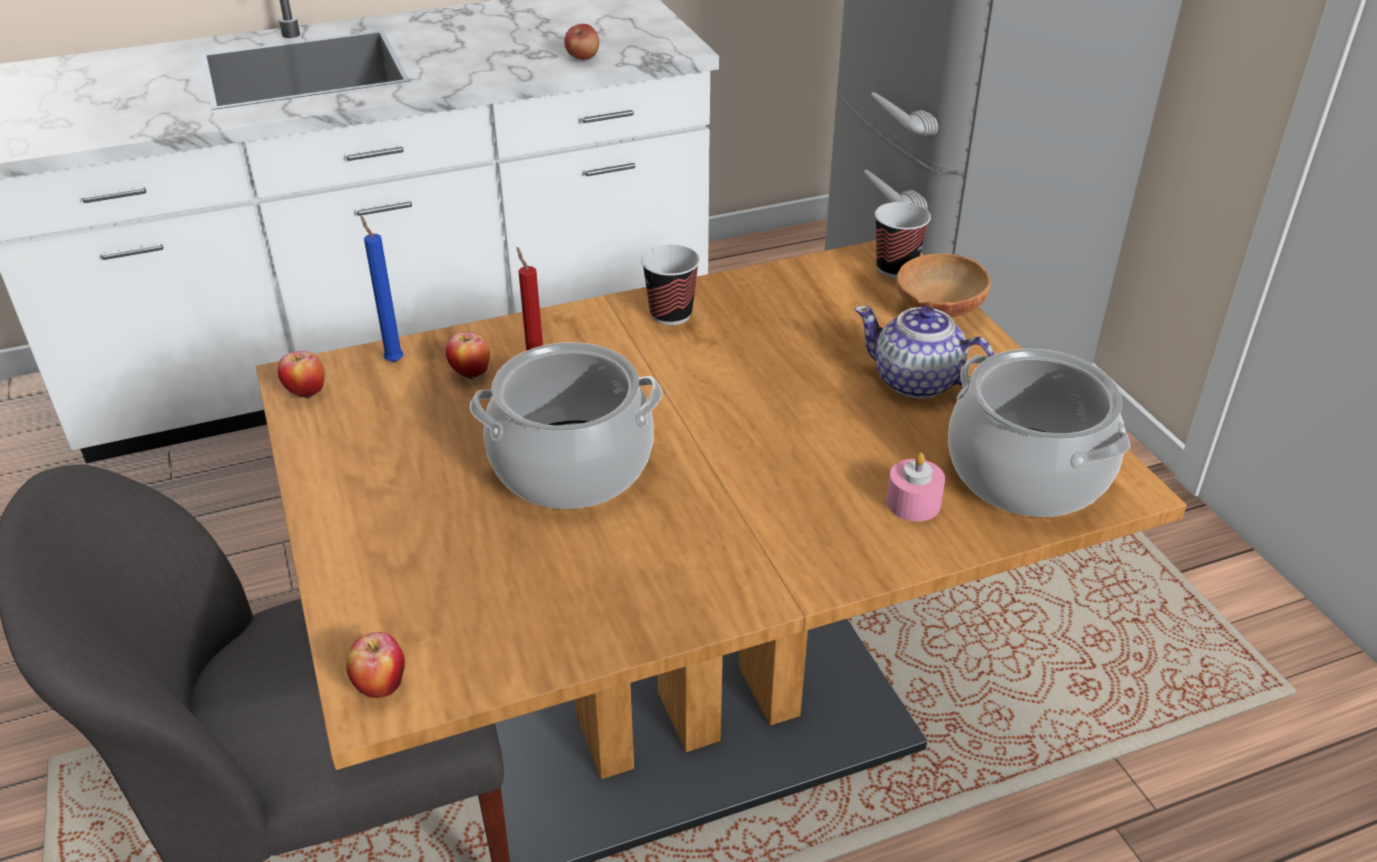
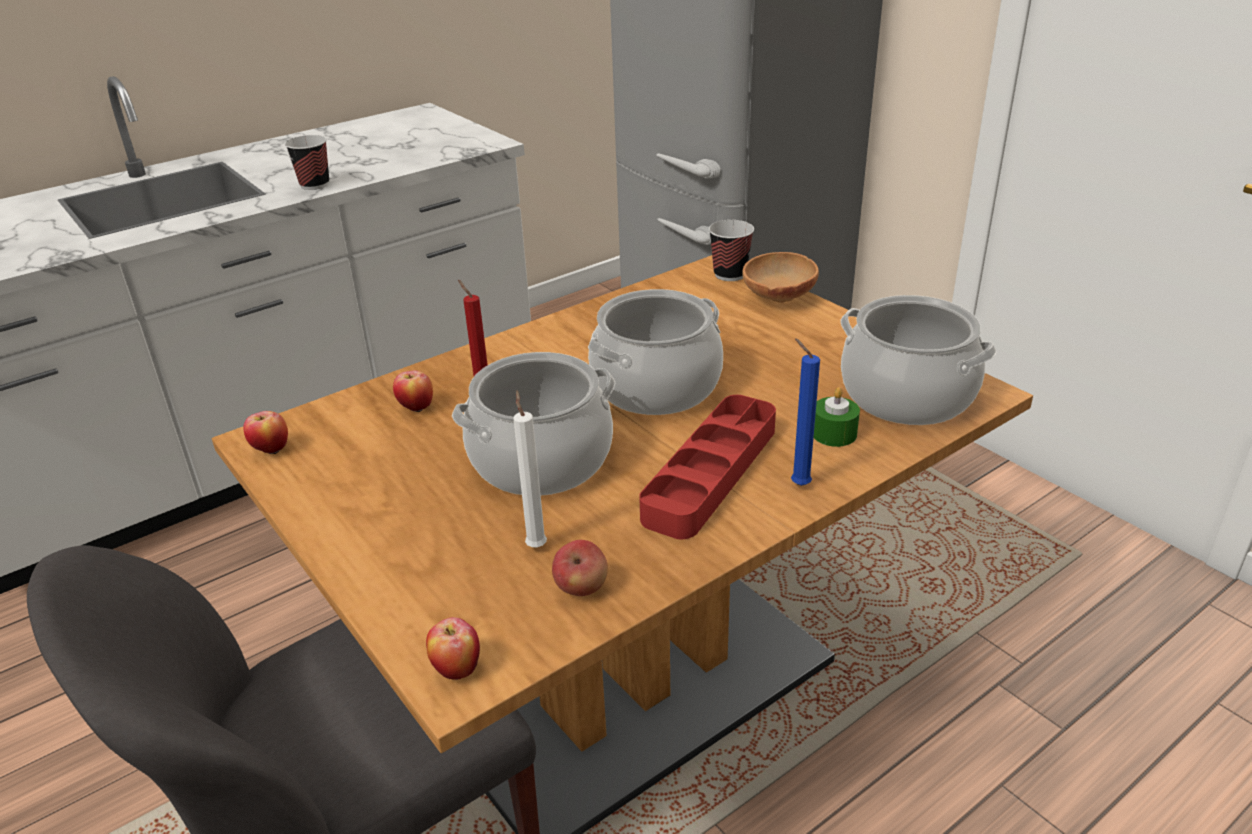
camera: 15 degrees left, 5 degrees down
blue candle [361,216,404,362] -> blue candle moved to [791,338,820,486]
apple [564,24,599,60] -> apple moved to [552,540,608,596]
cup [641,245,700,325] -> cup moved to [285,135,329,190]
teapot [854,306,995,399] -> none
pink candle [886,453,945,522] -> green candle [814,387,860,447]
none -> white candle [513,391,547,548]
none -> cooking pot [588,289,723,415]
none -> red tray [639,395,776,539]

